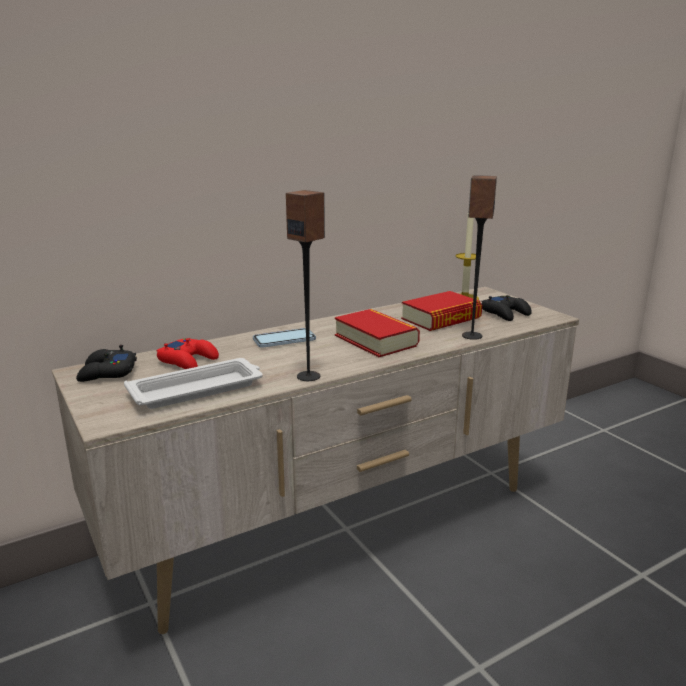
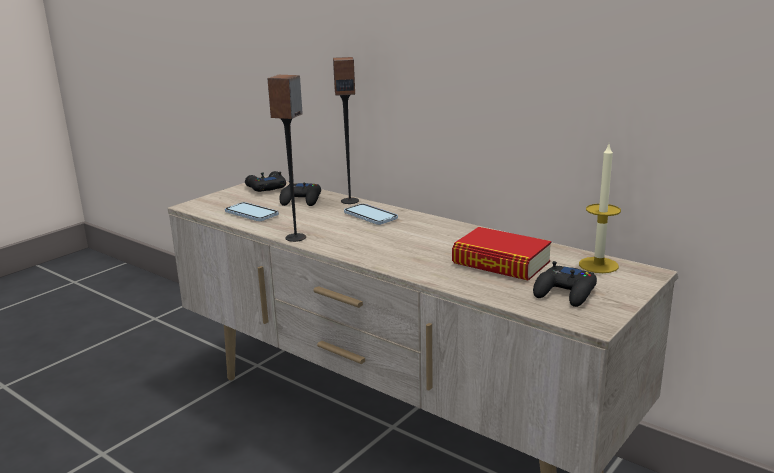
camera: 70 degrees right, 0 degrees up
white tray [124,358,263,409] -> phone [225,202,279,221]
red game controller [157,338,219,369] -> black game controller [279,180,321,206]
book [335,309,420,357] -> none
speaker [462,175,497,340] -> speaker moved to [333,57,359,204]

